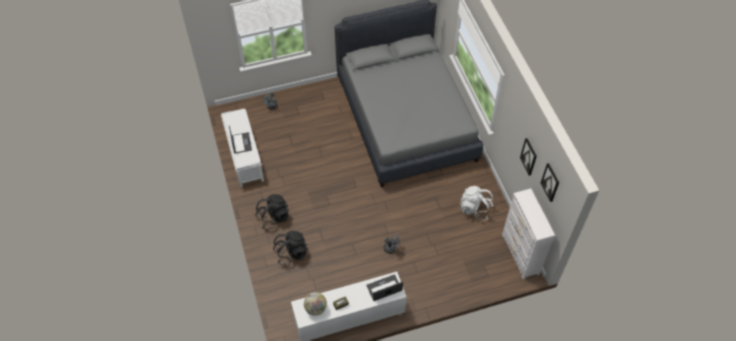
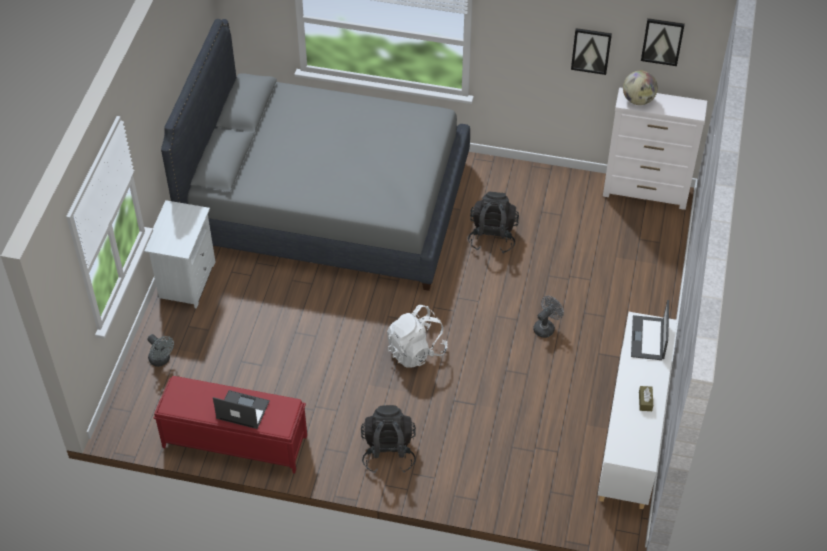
camera: 60 degrees left, 5 degrees down
white bench [221,109,264,187] -> red bench [154,376,307,474]
black backpack [272,231,308,266] -> black backpack moved to [468,191,519,254]
globe [304,292,327,315] -> globe moved to [623,71,658,105]
white backpack [459,186,494,220] -> white backpack moved to [387,305,447,367]
none -> white nightstand [144,200,215,309]

